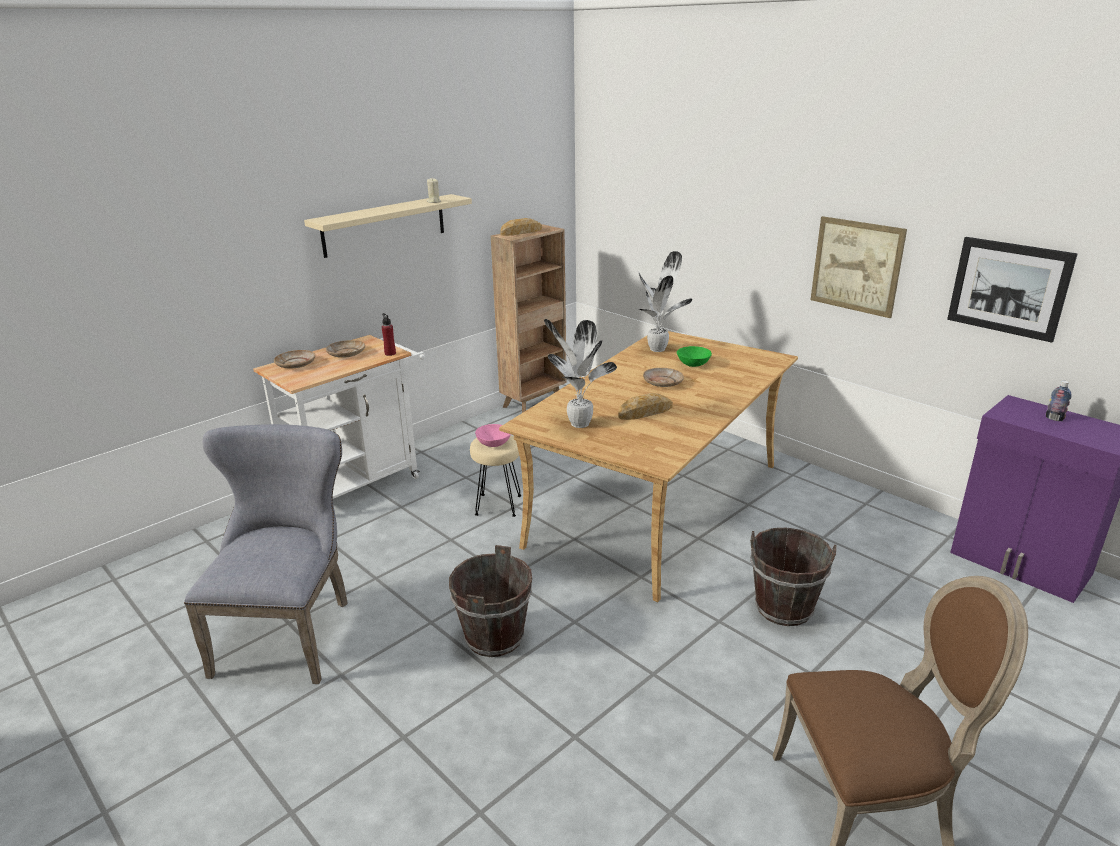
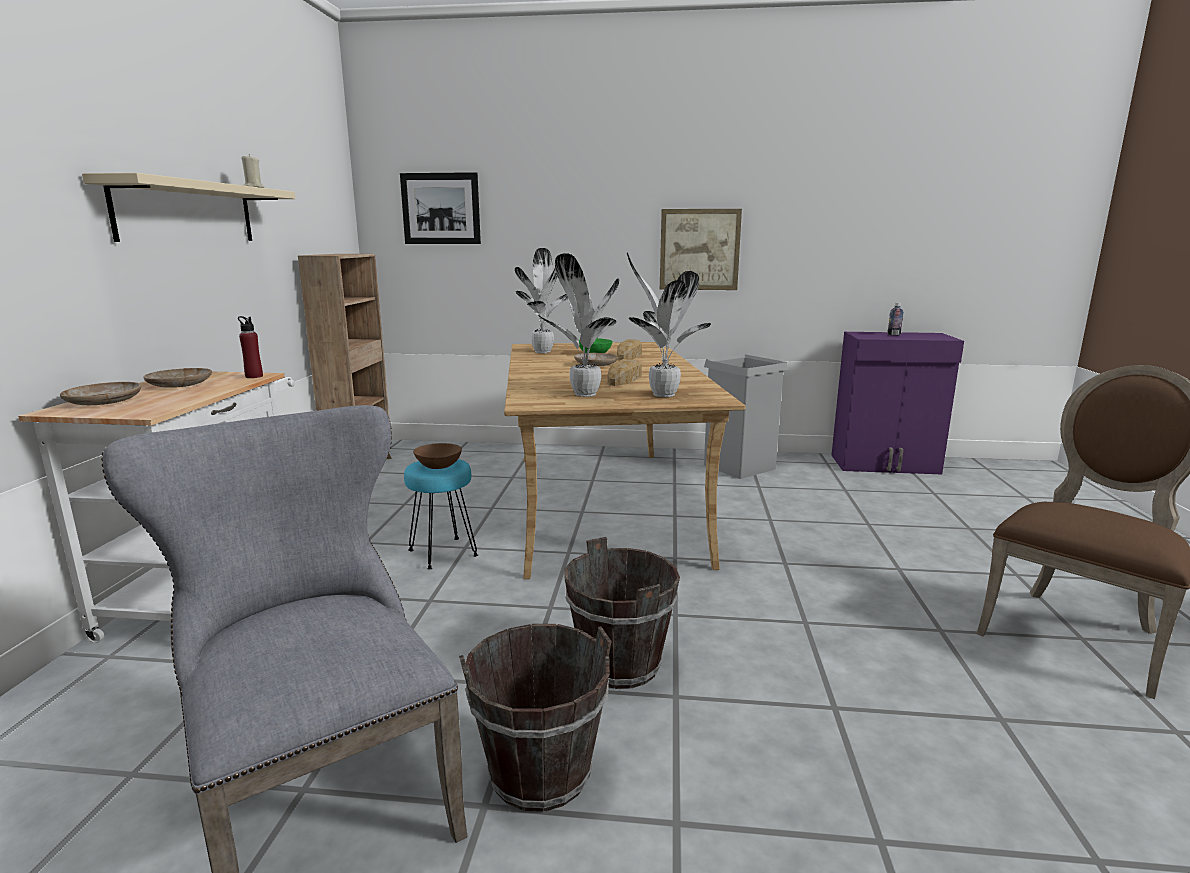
camera: 40 degrees left, 10 degrees down
beige stool [470,435,521,517] -> turquoise stool [404,459,478,569]
pink bowl [475,424,511,447] -> brown bowl [413,443,462,469]
bread [500,218,542,236] -> bread moved to [617,339,642,361]
brown bucket [750,528,836,626] -> brown bucket moved to [459,624,612,812]
picture [947,237,1077,343] -> picture moved to [400,172,481,244]
none -> potted plant [627,253,711,397]
none -> grey trash can [704,354,788,479]

